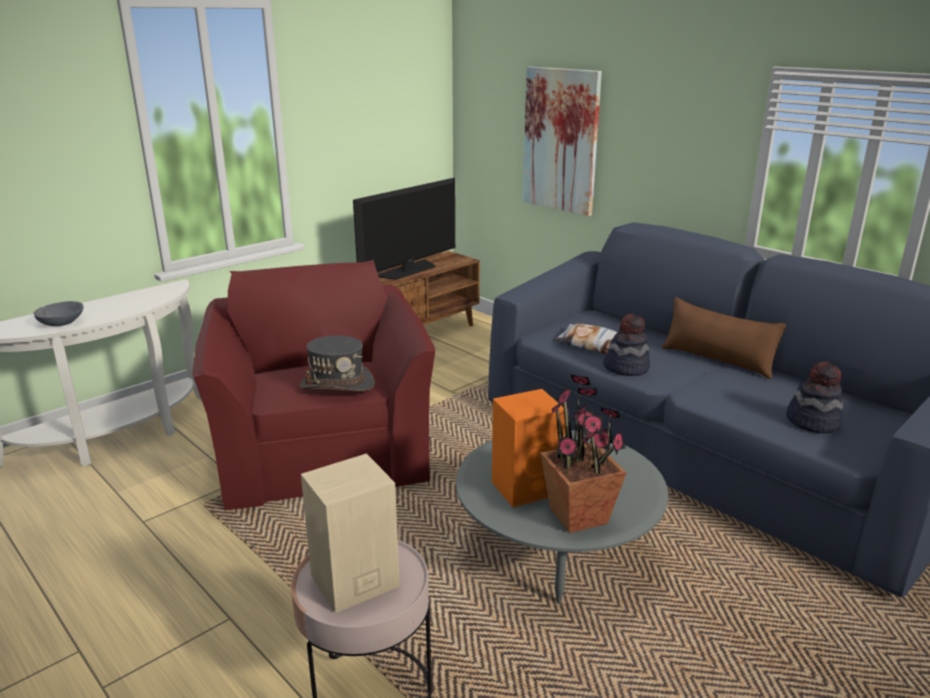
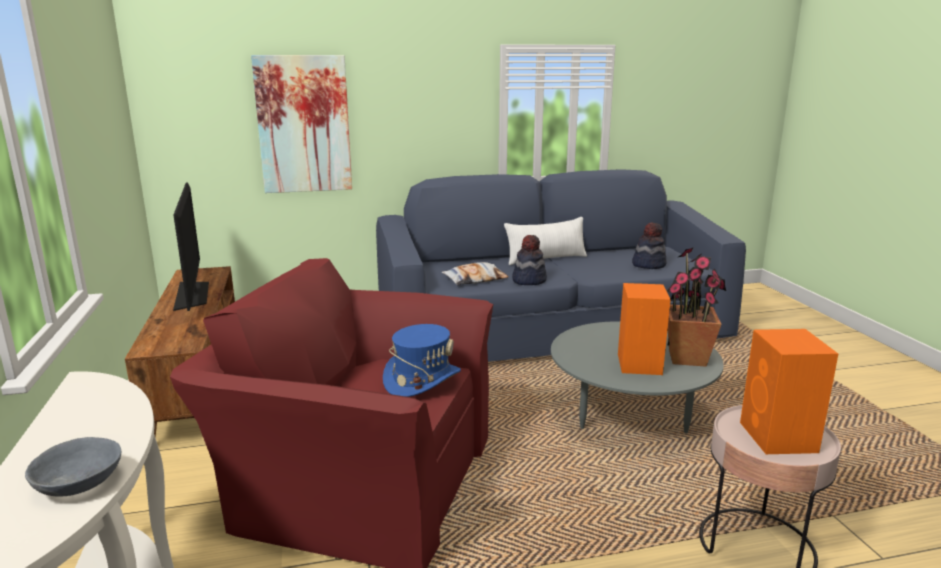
camera: 60 degrees left, 5 degrees down
grey hat [300,336,375,391] -> blue hat [383,324,461,397]
beige speaker [301,453,400,613] -> orange speaker [740,329,838,454]
brown pillow [662,297,786,379] -> white pillow [504,217,587,265]

